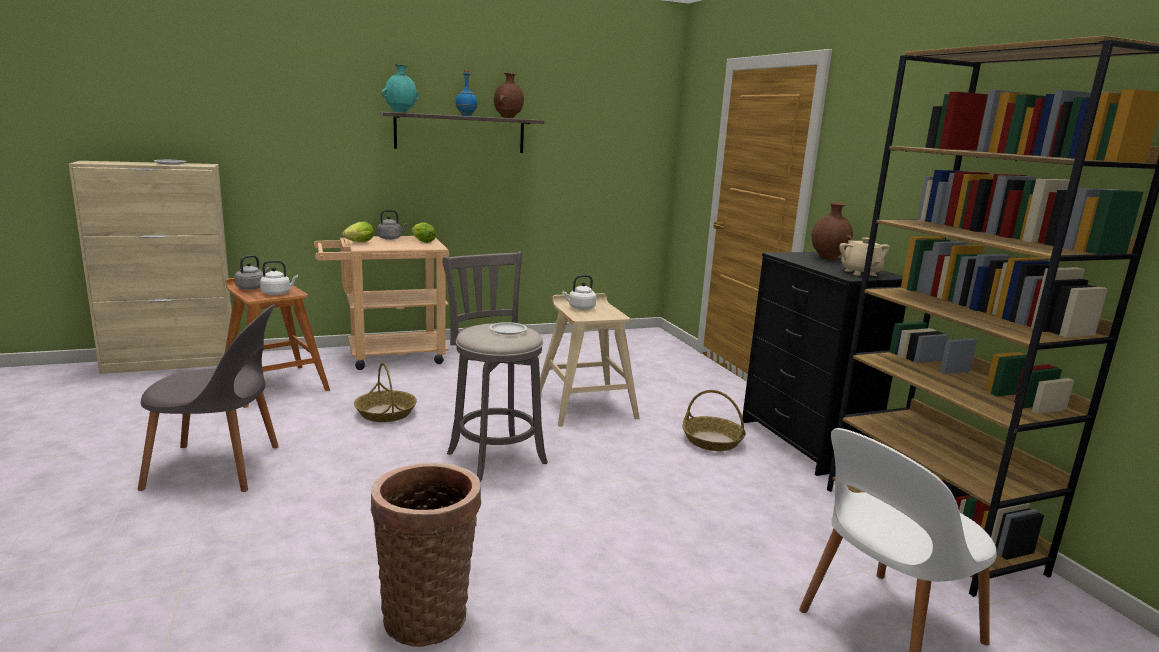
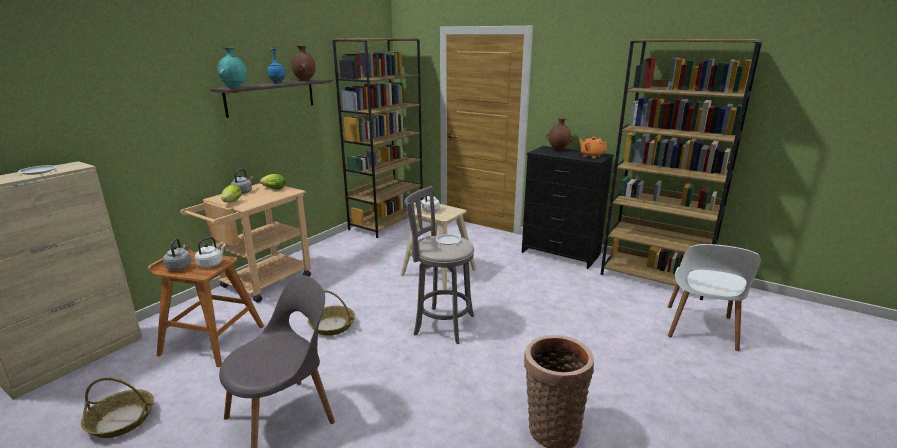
camera: 35 degrees left, 5 degrees up
basket [682,390,746,451] -> basket moved to [81,377,154,438]
beige teapot [839,237,890,276] -> orange teapot [579,137,607,158]
none -> brown bookcase [333,38,423,238]

